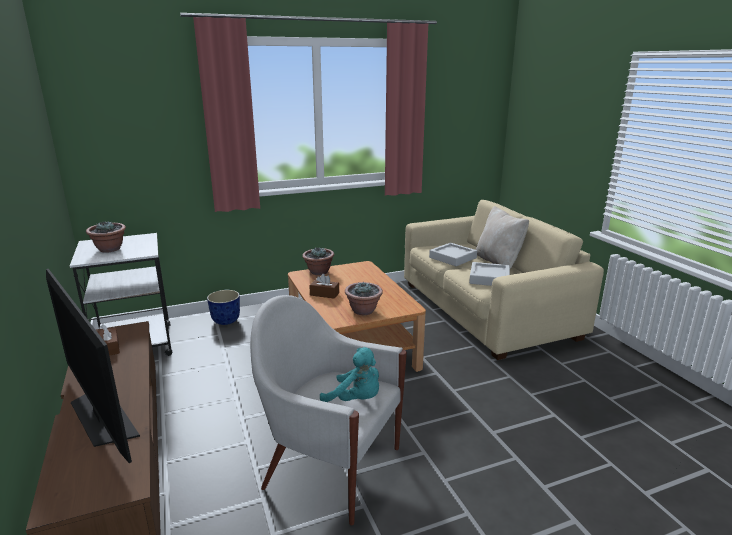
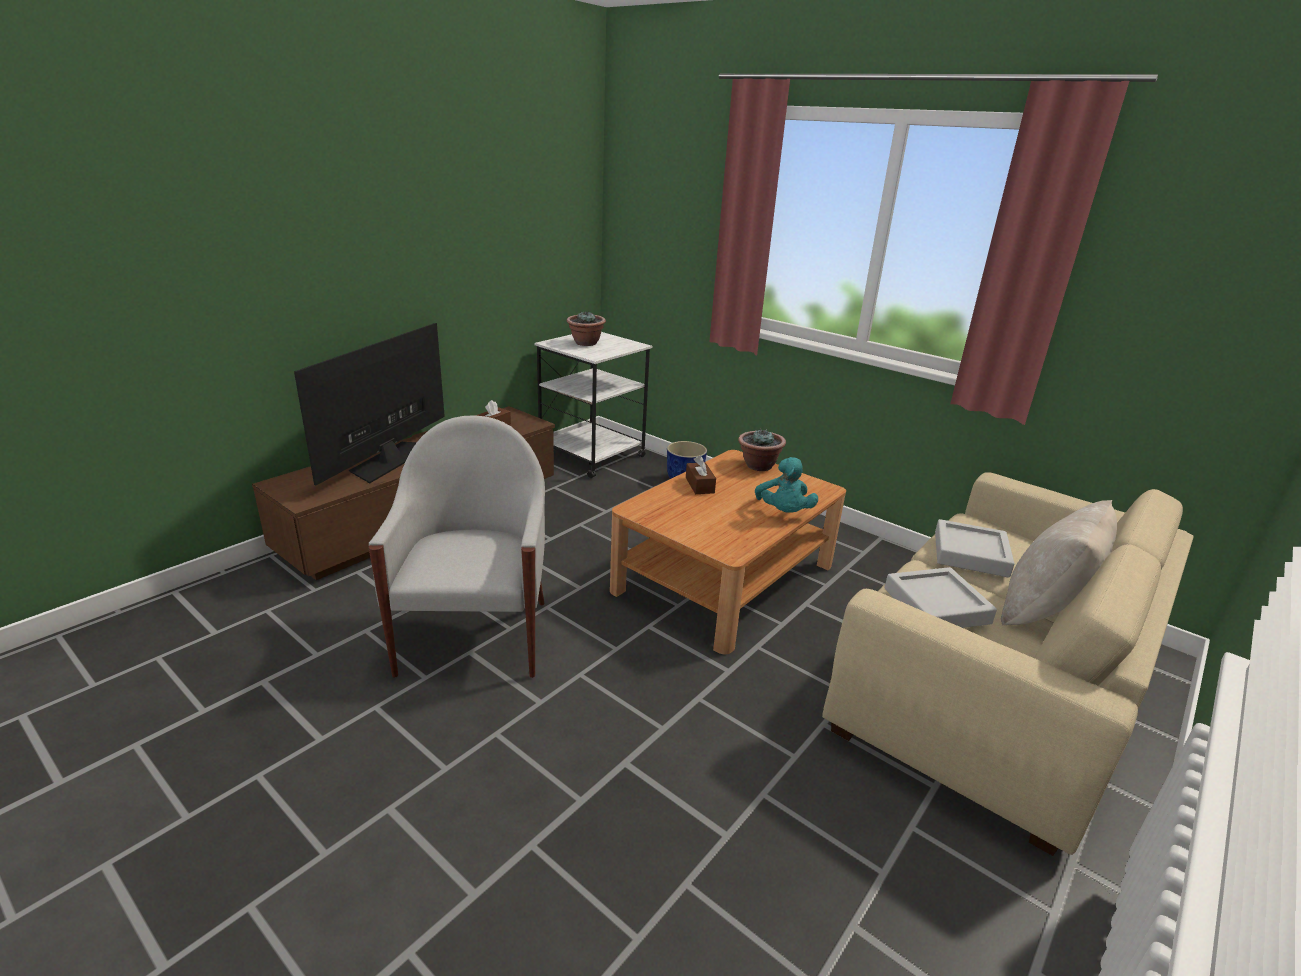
camera: 60 degrees right, 5 degrees up
turquoise plush toy [320,347,379,402] -> turquoise plush toy moved to [755,457,818,513]
potted plant [345,282,383,315] -> none

